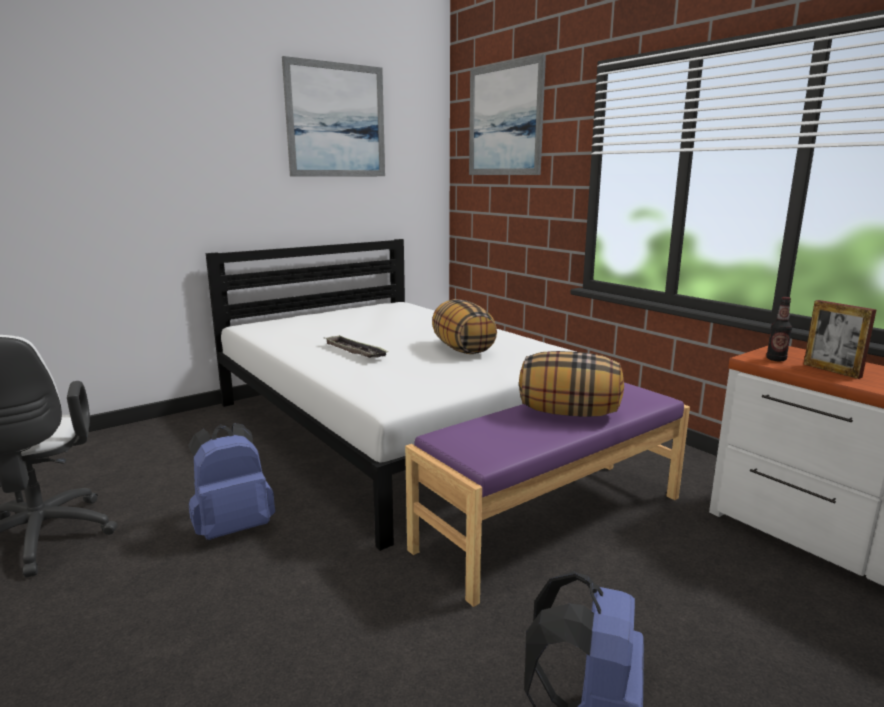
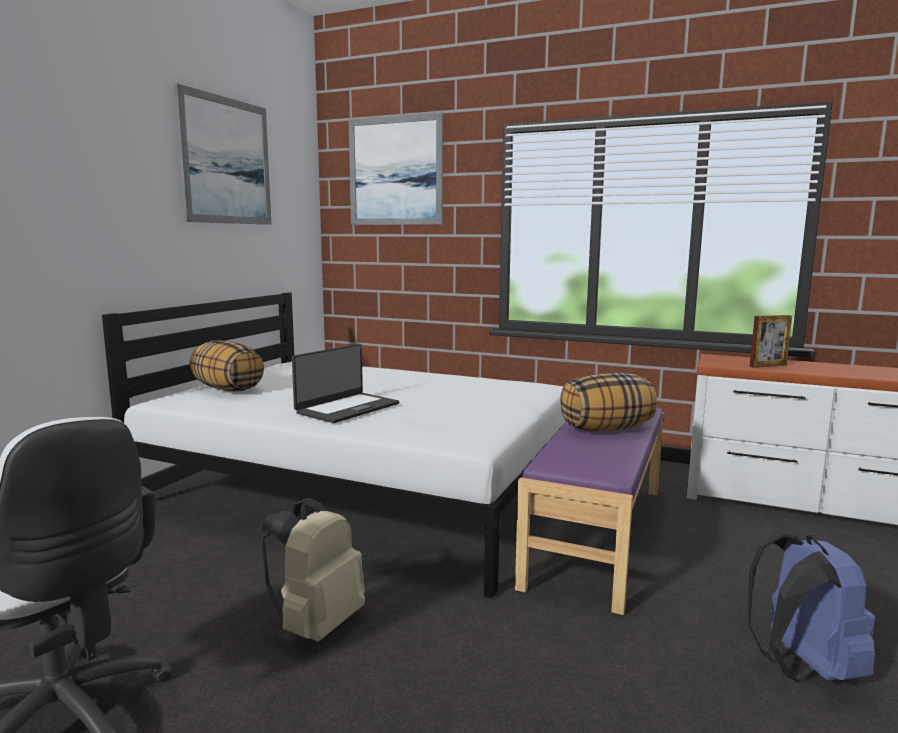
camera: 30 degrees left, 5 degrees down
blue backpack [188,423,275,540] -> beige backpack [260,498,365,642]
tray [324,335,389,358] -> laptop [292,344,399,423]
pillow [432,299,497,354] -> pillow moved to [189,341,264,391]
bottle [766,297,792,362] -> none
picture frame [803,300,876,379] -> picture frame turned 45 degrees counterclockwise [750,315,792,368]

